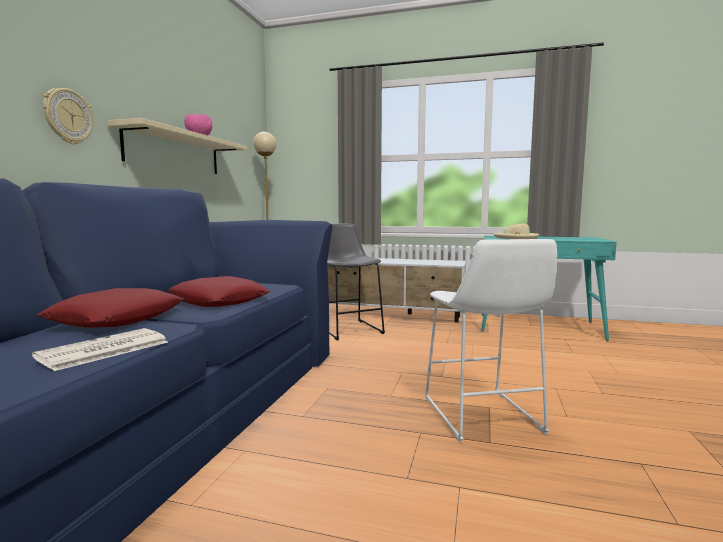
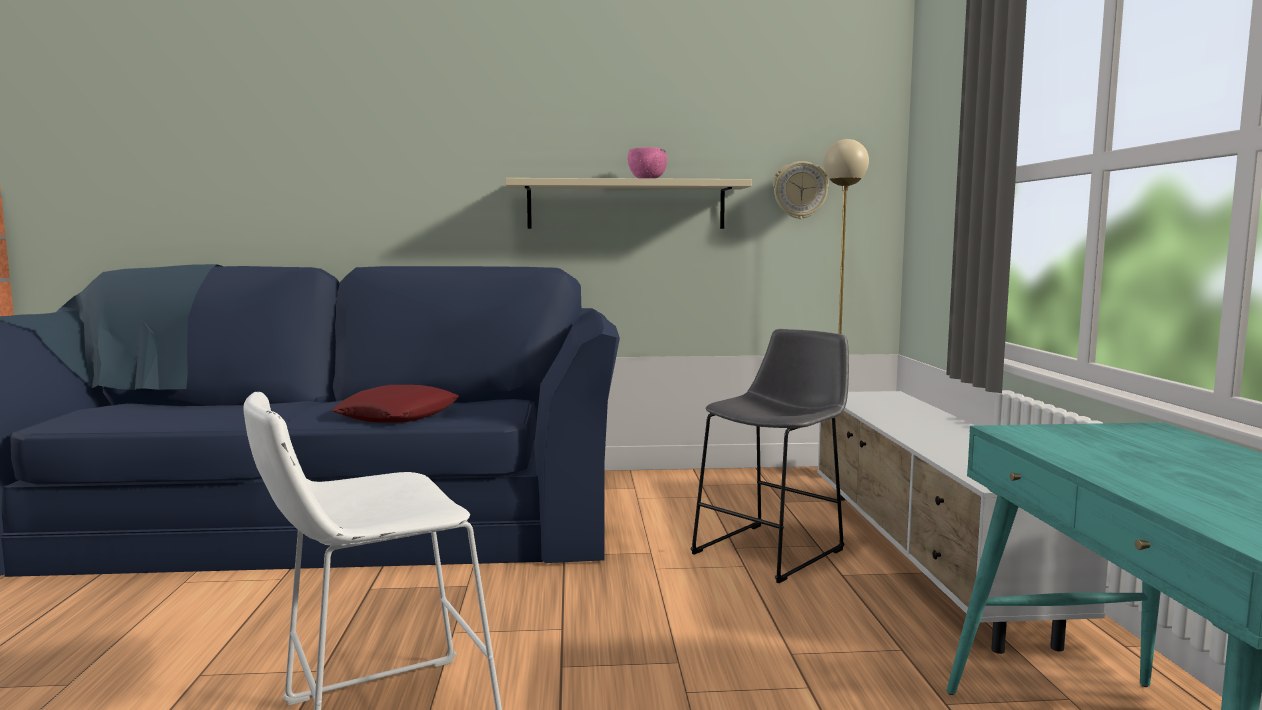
camera: 70 degrees right, 0 degrees up
newspaper [32,328,168,371] -> none
red pillow [37,288,183,328] -> none
wall clock [43,88,93,144] -> wall clock moved to [773,161,829,219]
beige hat [493,224,539,239] -> none

